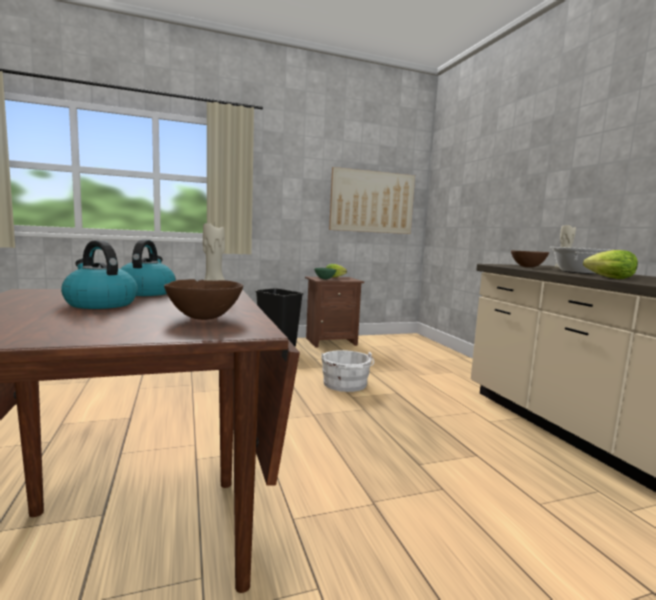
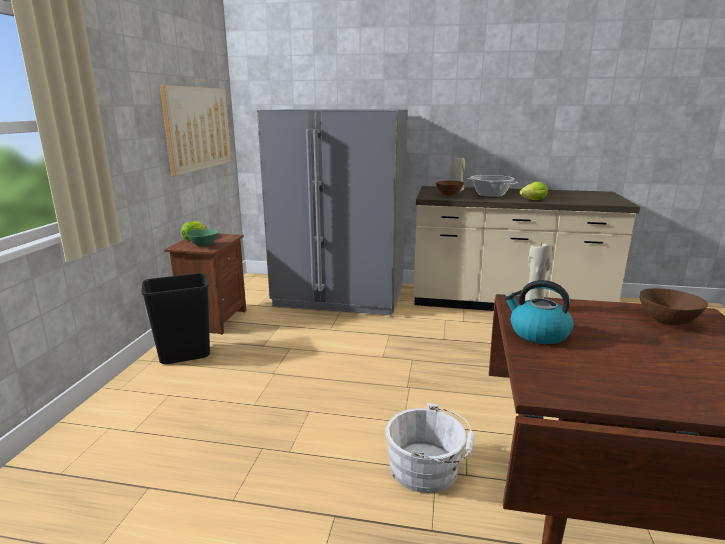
camera: 60 degrees left, 10 degrees up
kettle [61,240,138,309] -> none
white bucket [321,350,374,392] -> white bucket moved to [385,403,474,493]
none -> grey fridge [257,109,408,315]

